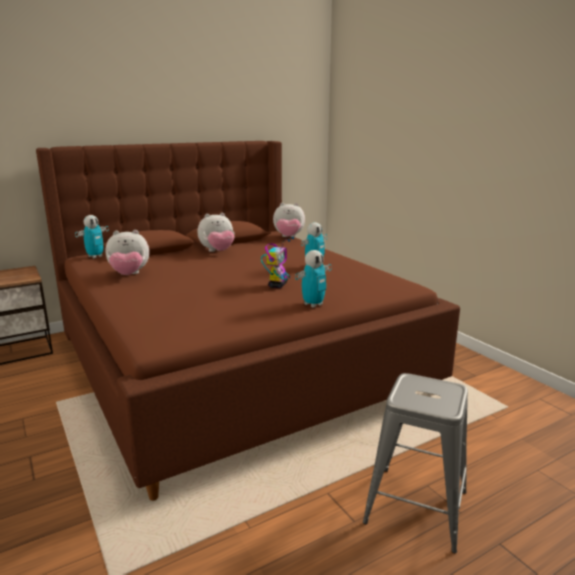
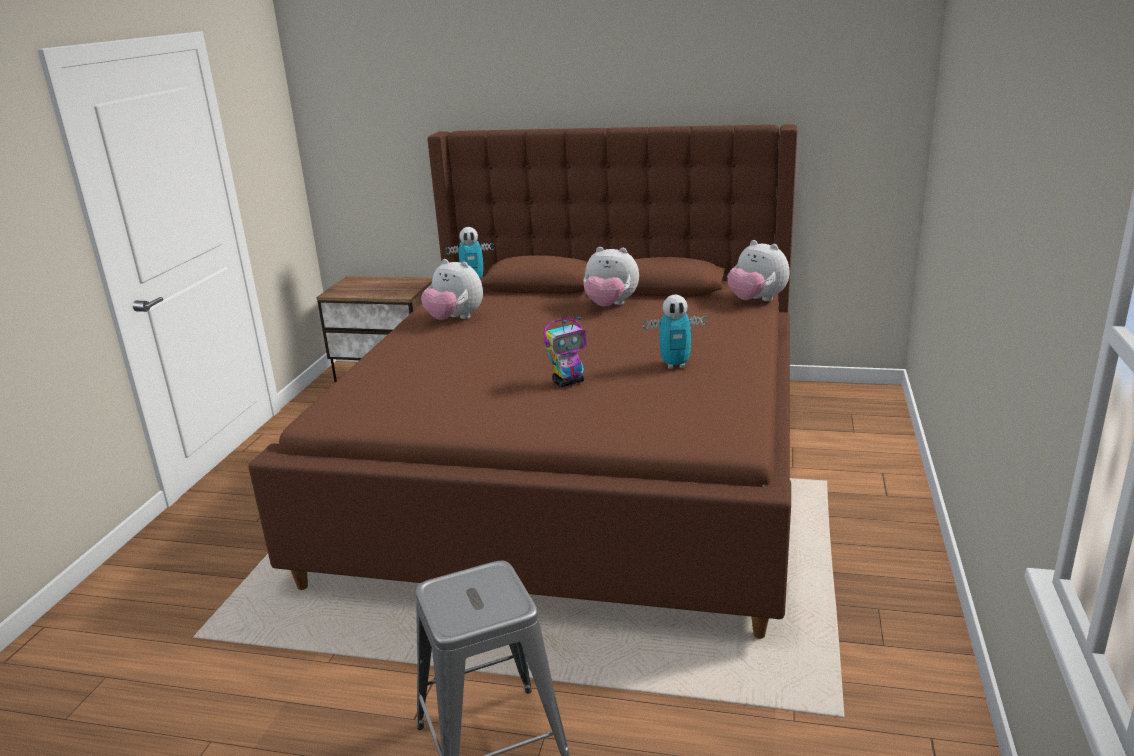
camera: 45 degrees right, 5 degrees up
toy robot [295,250,332,308] -> none

